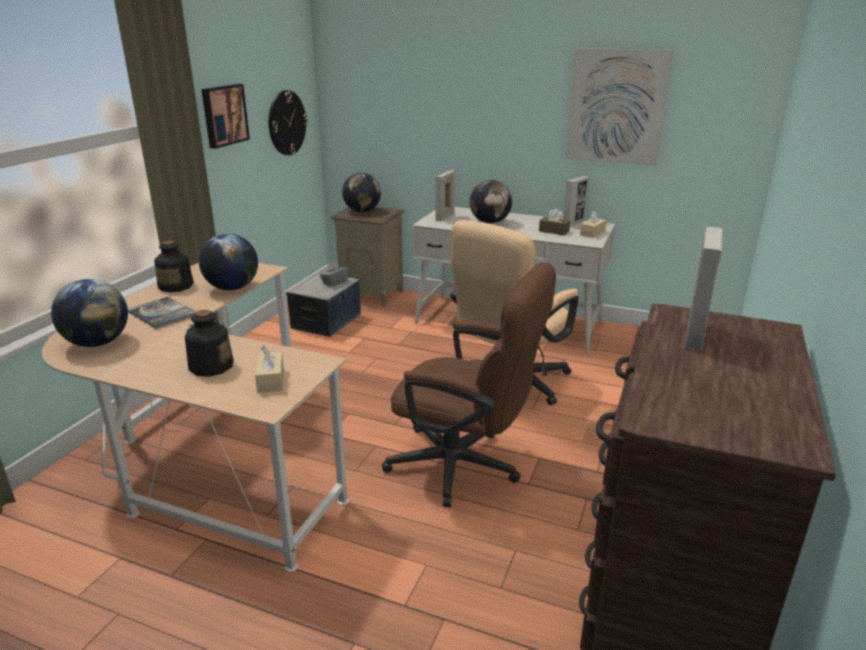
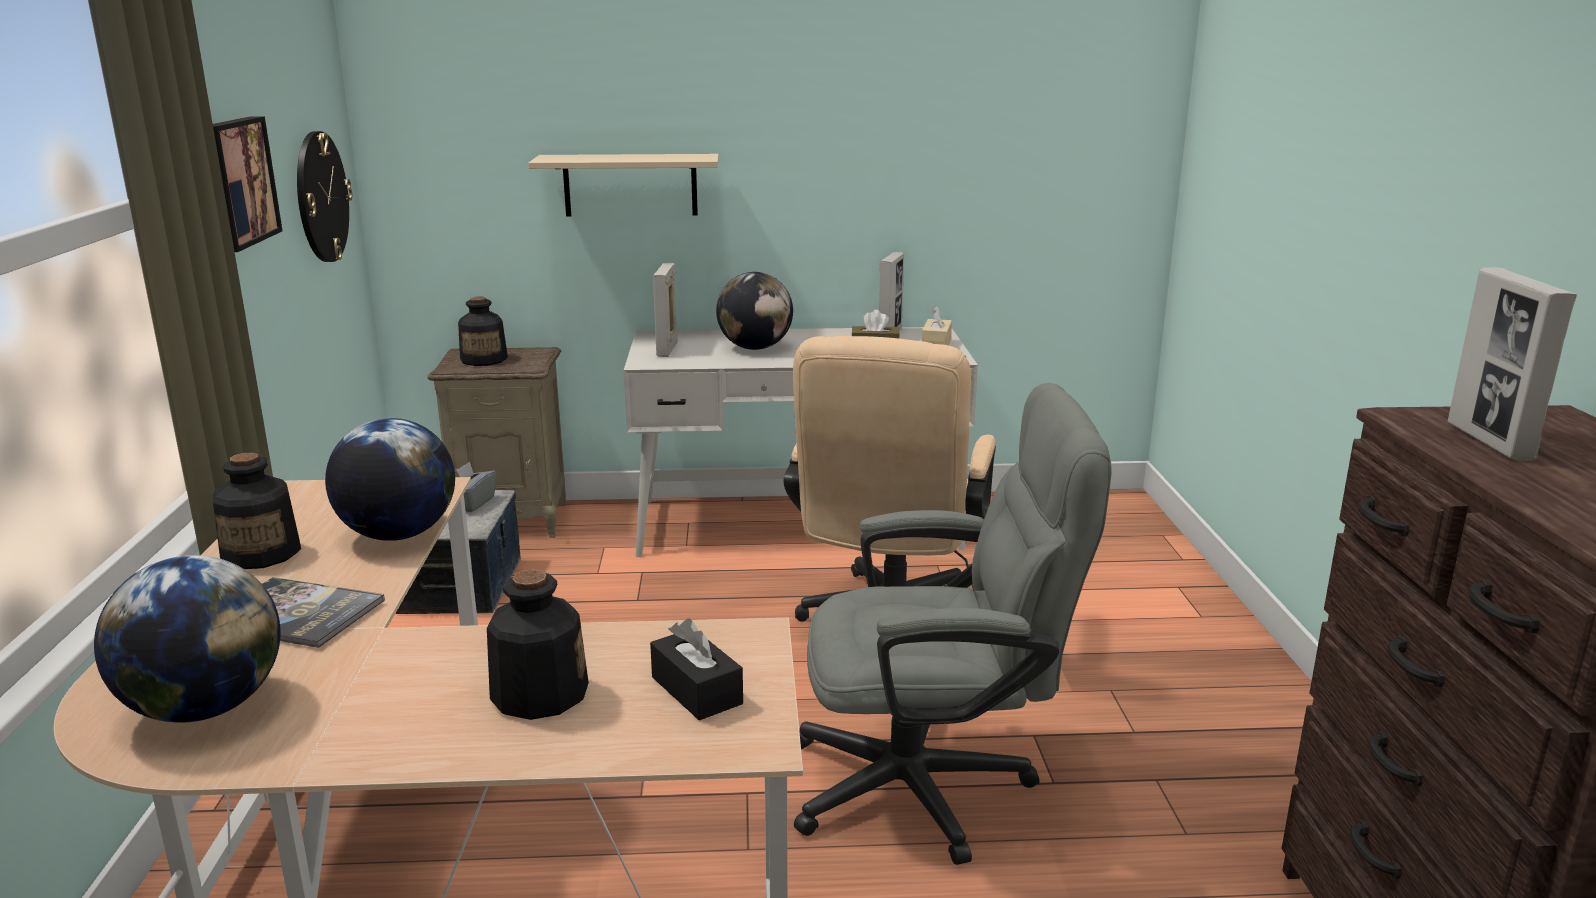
camera: 25 degrees left, 5 degrees down
beige tissue box [255,345,284,393] -> black tissue box [650,618,743,721]
globe [342,173,381,212] -> bottle [458,297,508,366]
brown office chair [382,262,556,507] -> grey office chair [794,383,1112,865]
picture [565,48,673,166] -> none
none -> beige shelf [528,154,719,217]

